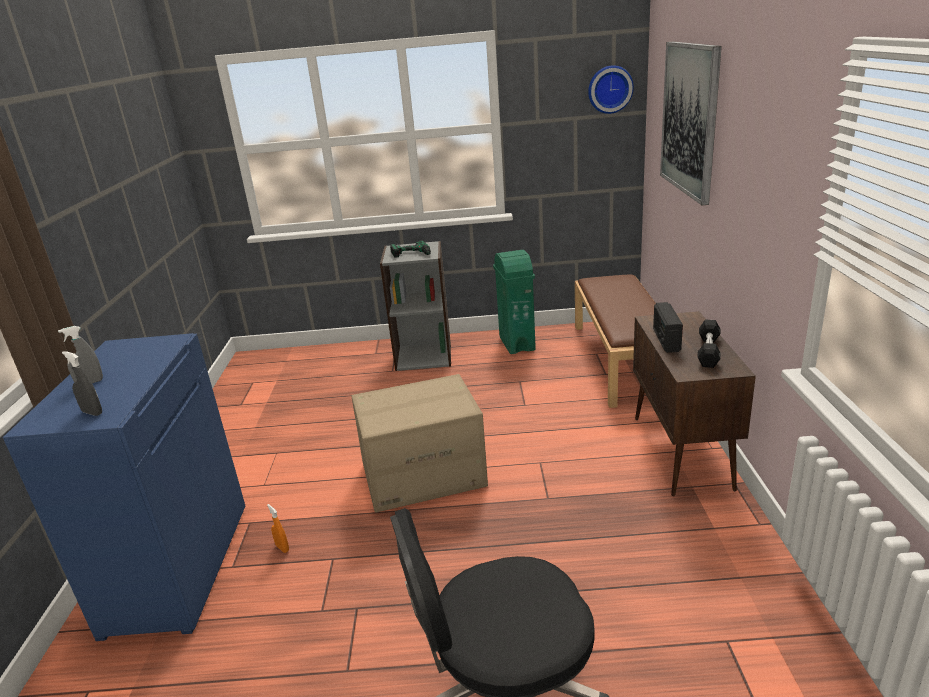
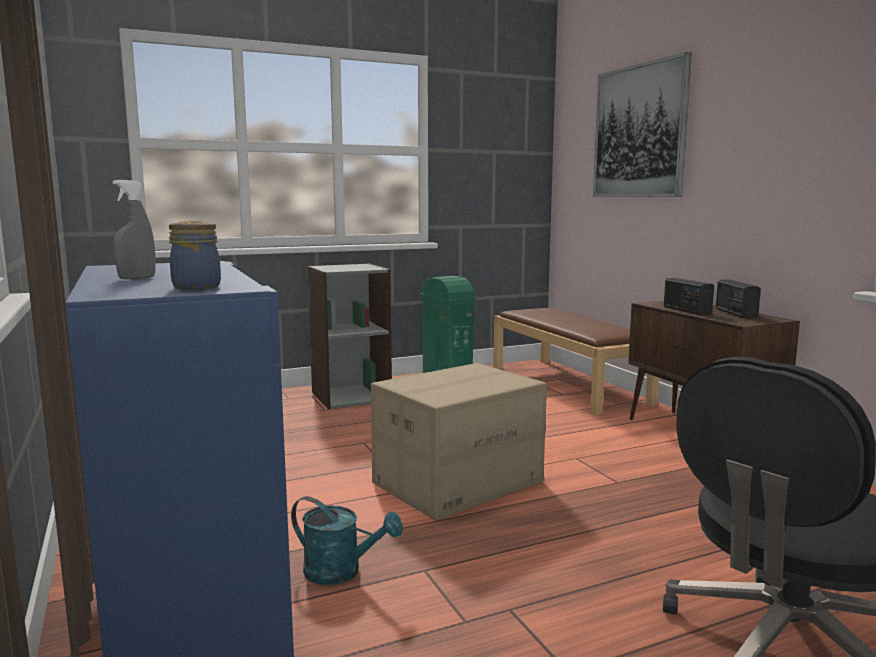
camera: 25 degrees left, 15 degrees down
grey spray bottle [62,351,102,416] -> jar [169,221,221,290]
orange spray bottle [267,504,289,553] -> turquoise watering can [291,496,403,585]
power drill [390,240,431,258] -> none
wall clock [588,65,634,114] -> none
black dumbbell [698,320,721,368] -> radio [716,280,761,318]

